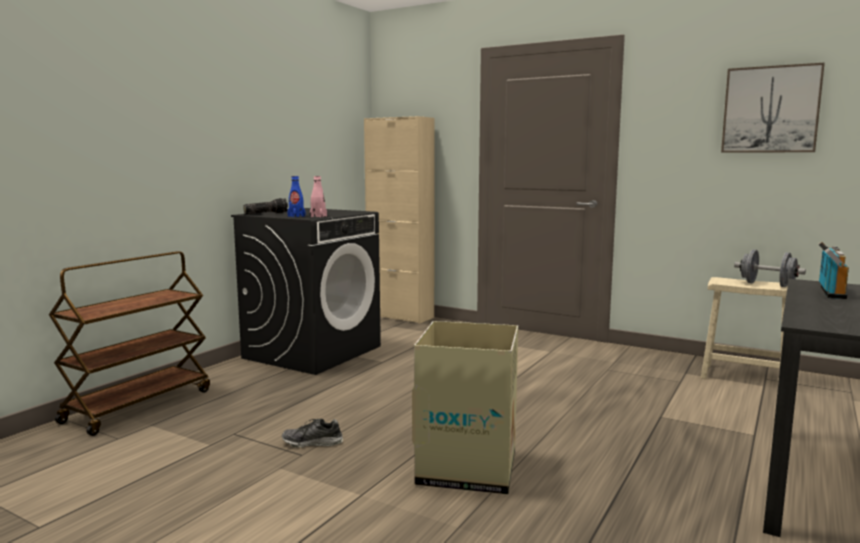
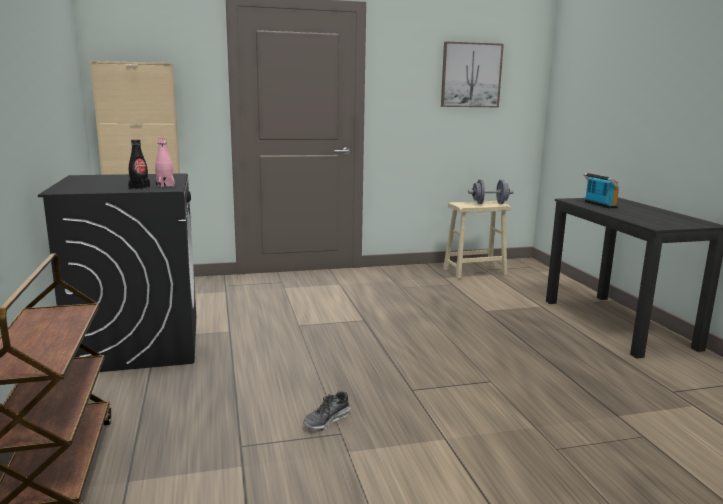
camera: 45 degrees left, 5 degrees up
flashlight [243,198,288,214] -> none
blue bottle [287,176,306,217] -> black bottle [128,139,150,190]
cardboard box [412,321,518,495] -> none

